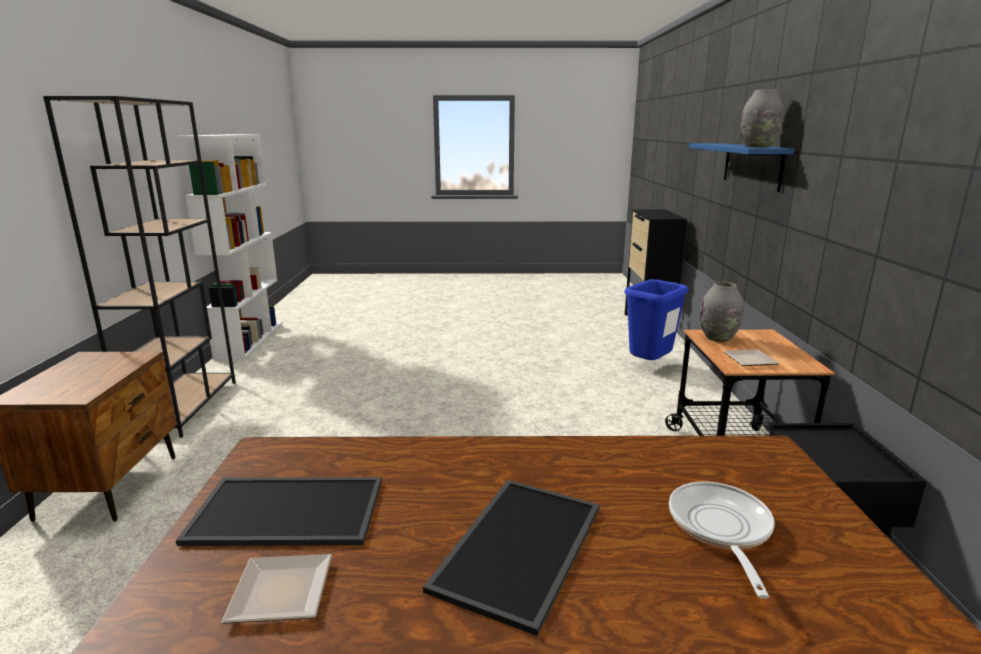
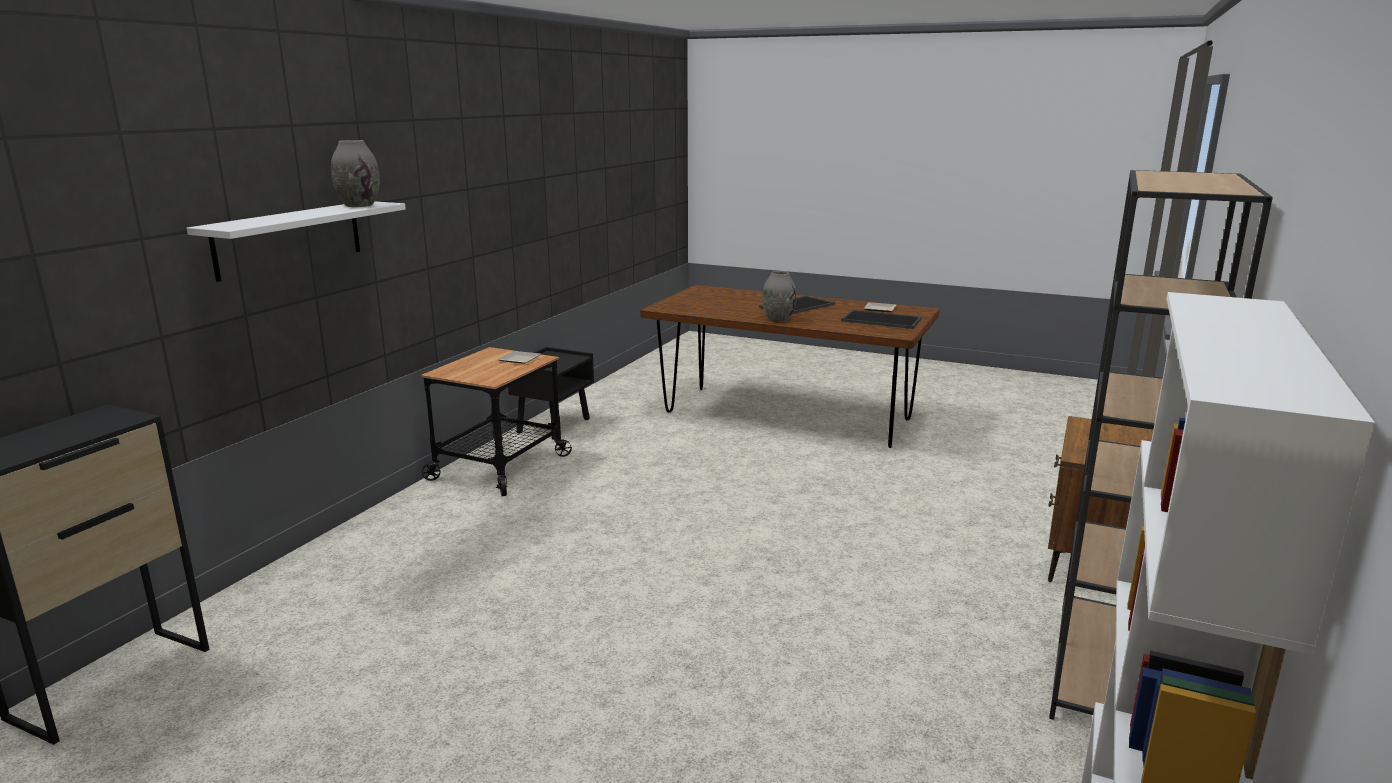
camera: 155 degrees left, 0 degrees up
blue trash can [624,279,688,360] -> none
frying pan [669,482,775,599] -> none
blue shelf [689,143,795,192] -> white shelf [187,201,406,282]
grey vase [700,282,744,342] -> grey vase moved to [762,271,797,322]

